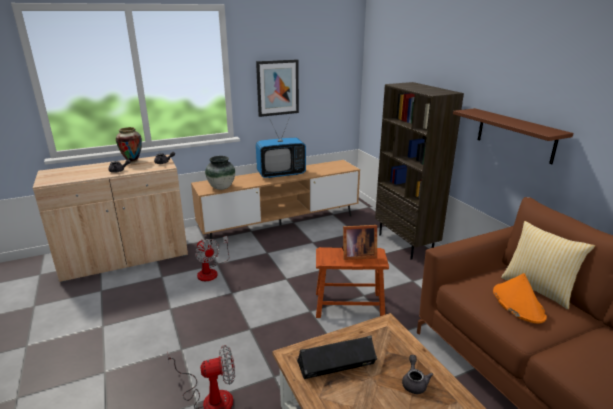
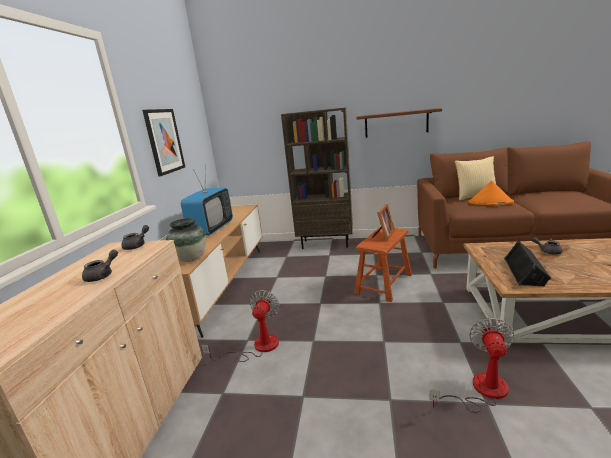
camera: 55 degrees left, 5 degrees down
vase [116,127,142,163] -> none
fan [195,236,229,281] -> fan turned 75 degrees counterclockwise [201,290,280,362]

